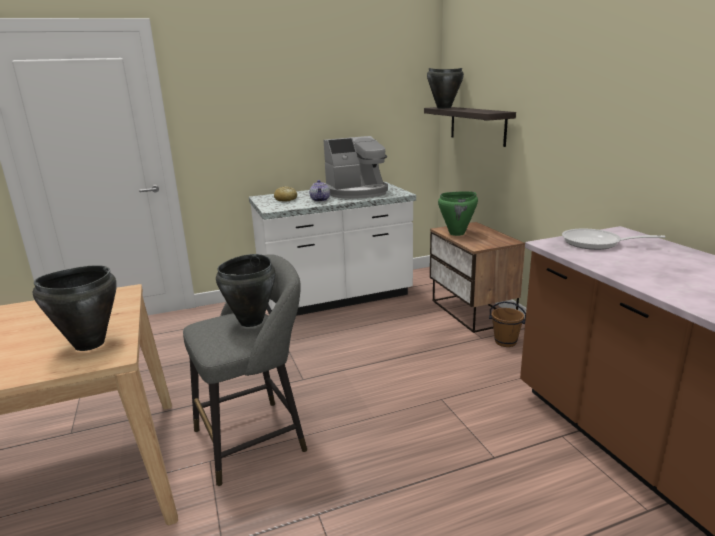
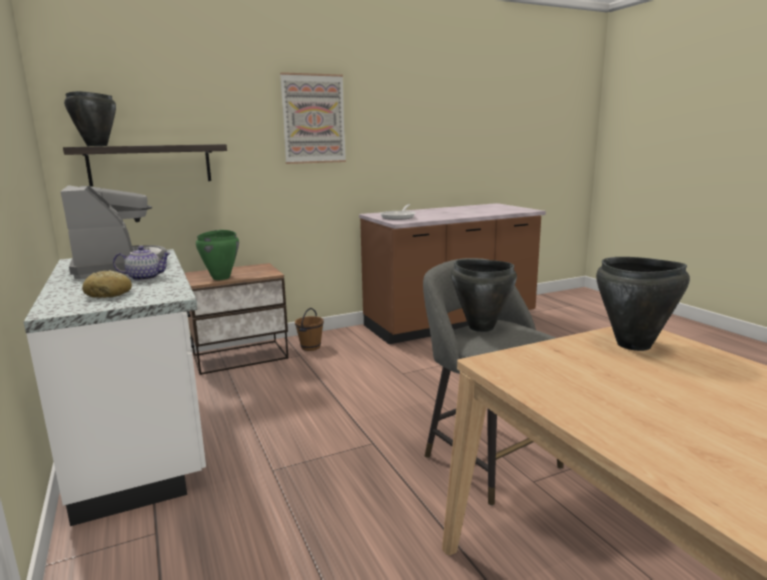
camera: 95 degrees left, 5 degrees down
none -> picture [280,72,346,164]

